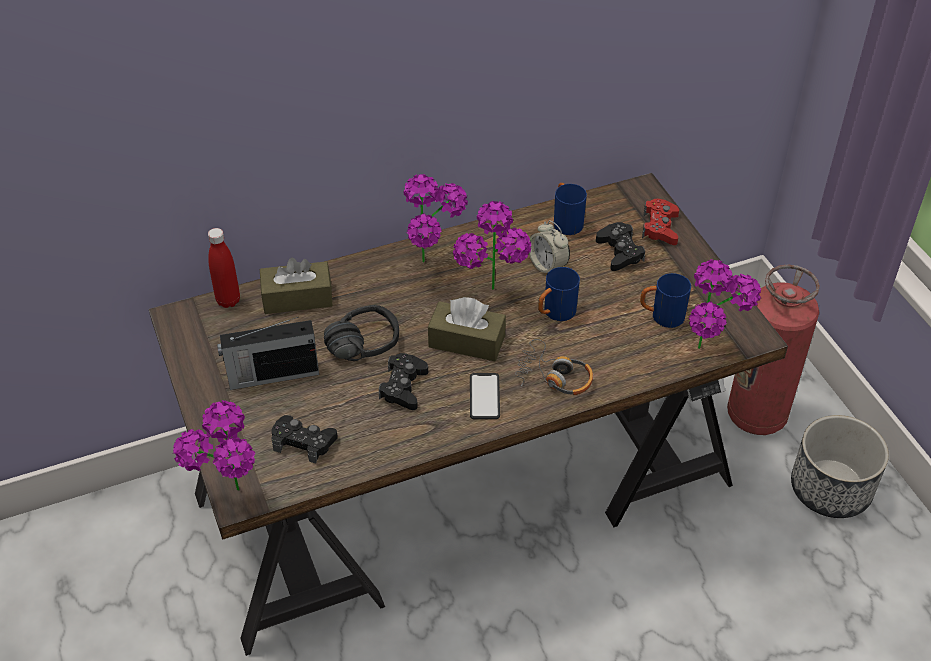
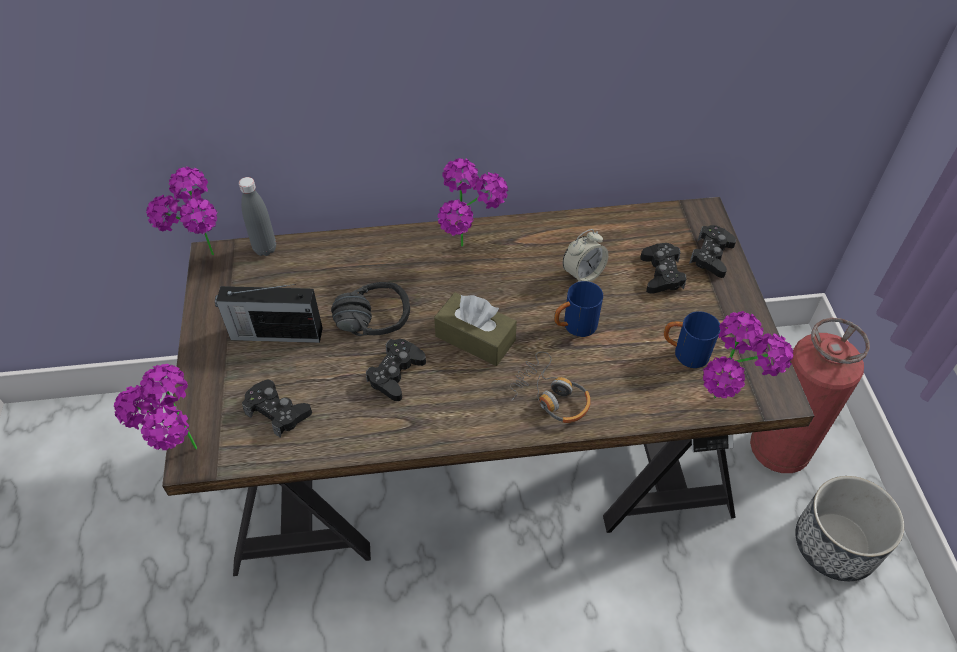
camera: 15 degrees right, 5 degrees up
red bottle [208,228,240,308] -> grey bottle [239,177,276,256]
brown tissue box [260,258,333,314] -> none
potted plant [453,200,531,290] -> potted plant moved to [146,166,218,255]
phone [470,373,500,419] -> none
alarm clock [529,220,570,273] -> alarm clock turned 105 degrees counterclockwise [563,229,609,282]
blue mug [554,183,587,235] -> none
red game controller [642,199,679,245] -> black game controller [689,225,736,278]

